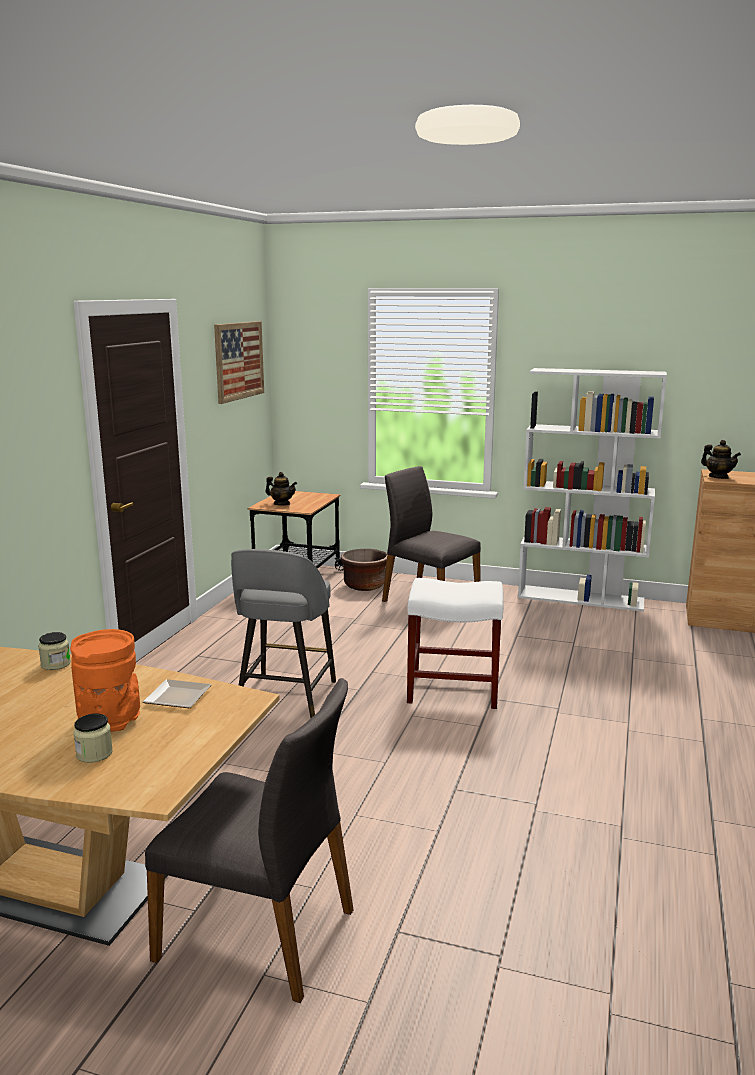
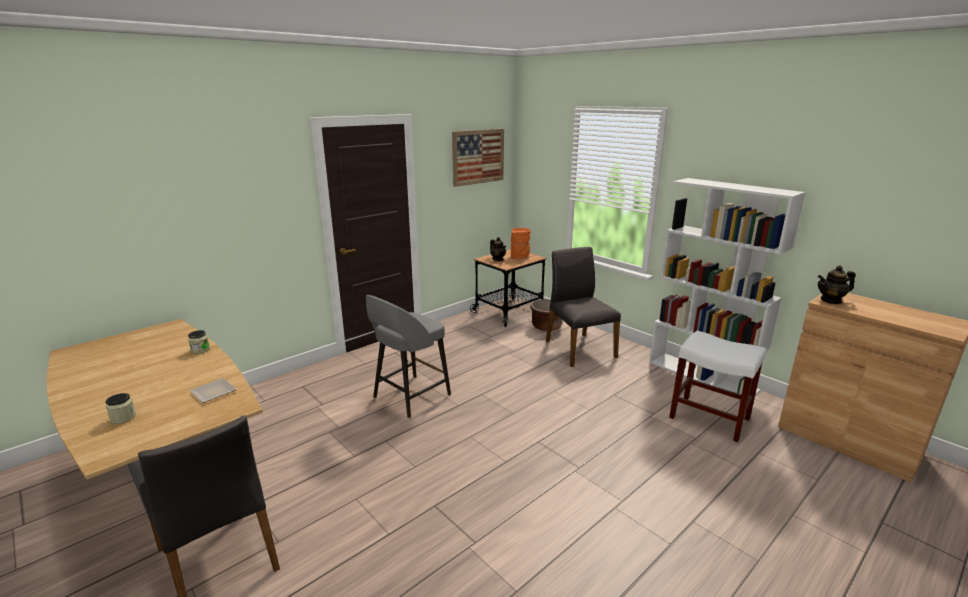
camera: 30 degrees right, 5 degrees up
orange vase [70,629,140,732] -> orange vase moved to [511,228,530,259]
white stool [407,578,504,709] -> white stool moved to [669,331,766,442]
teapot [701,440,741,479] -> teapot turned 90 degrees clockwise [818,265,856,304]

